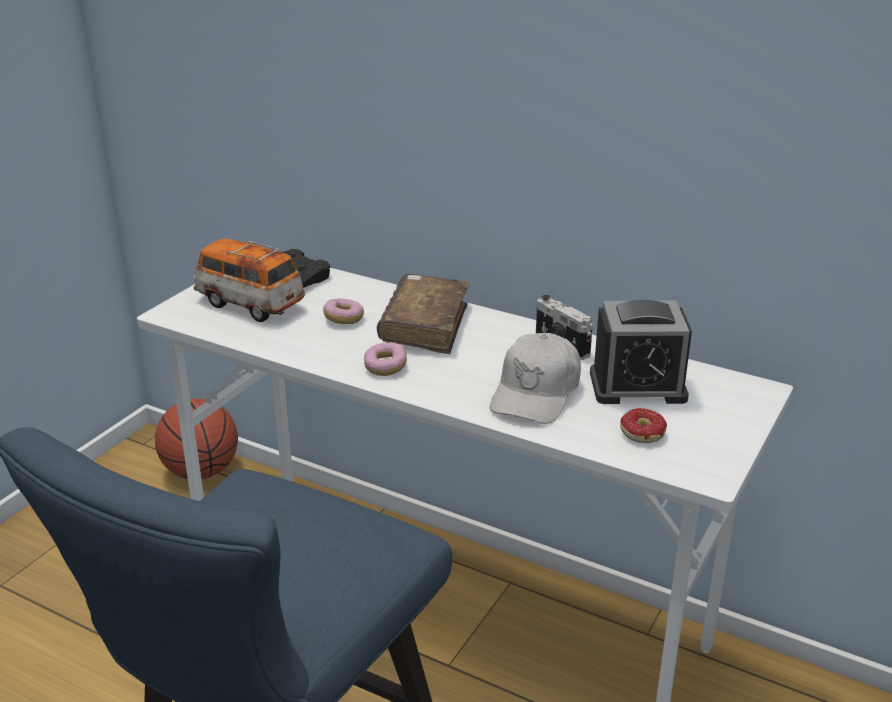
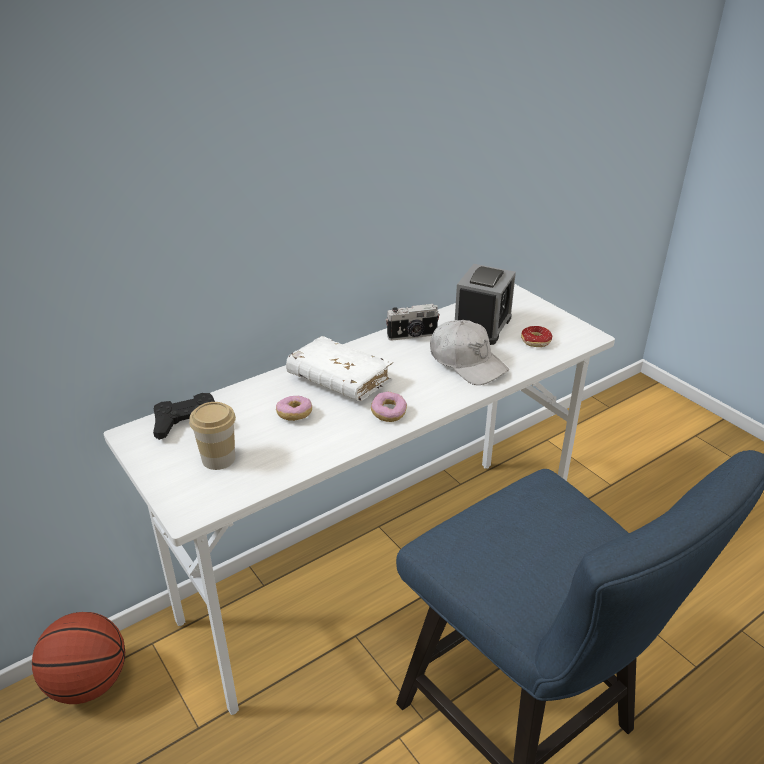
camera: 65 degrees left, 5 degrees up
toy car [194,239,305,322] -> cup [189,402,236,470]
brown book [377,274,469,354] -> white book [286,336,393,401]

